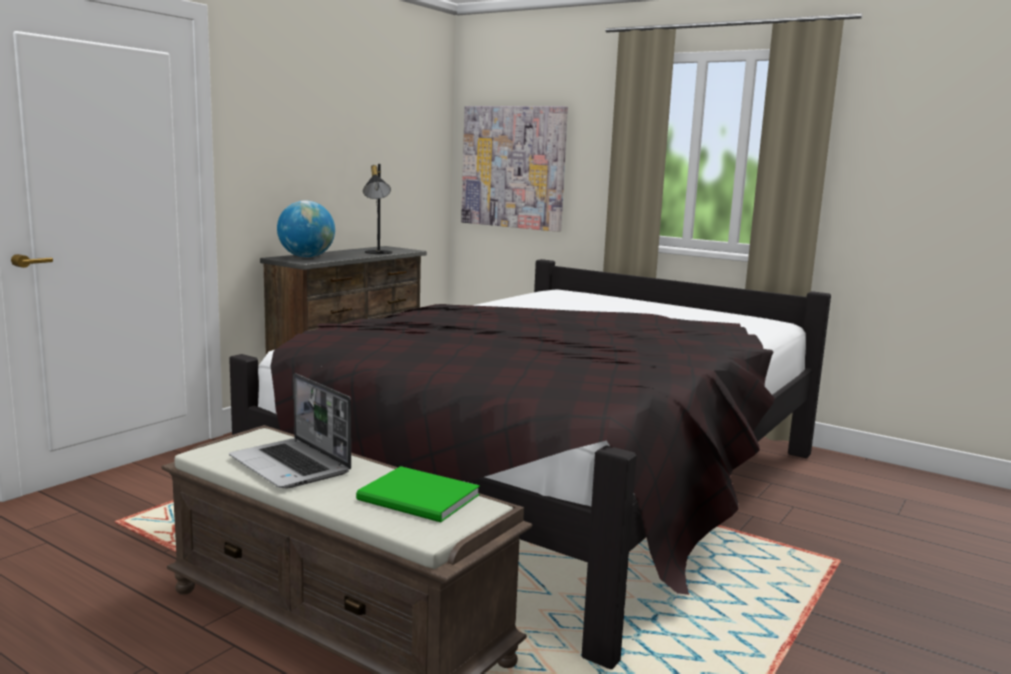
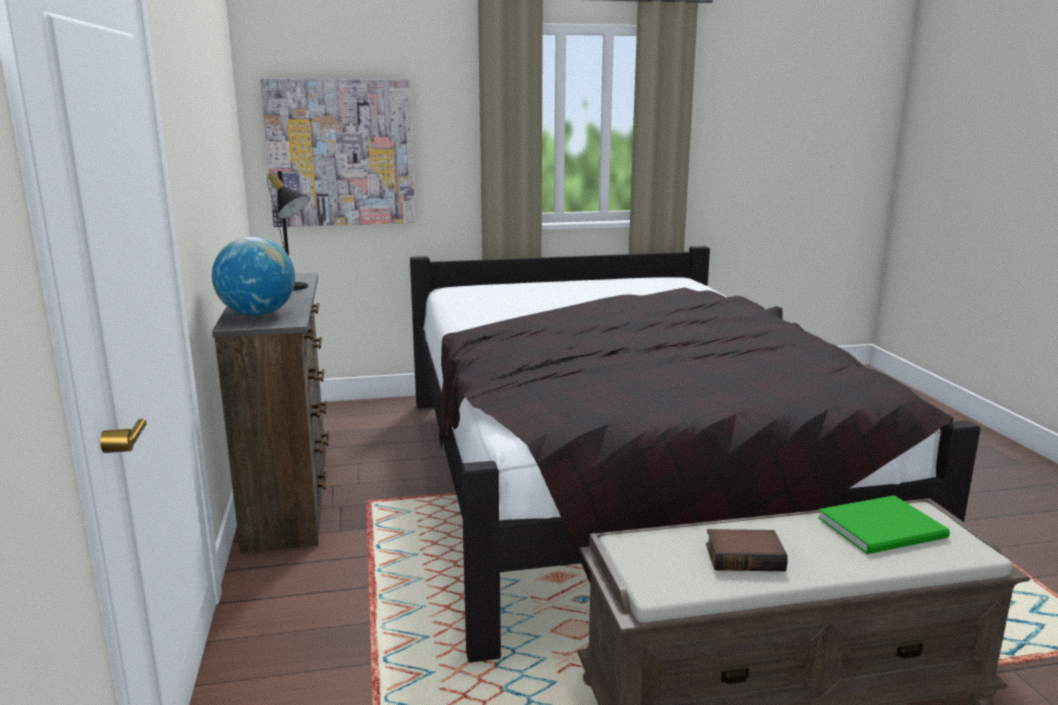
camera: 45 degrees left, 5 degrees up
laptop [229,373,351,488] -> book [706,529,788,571]

